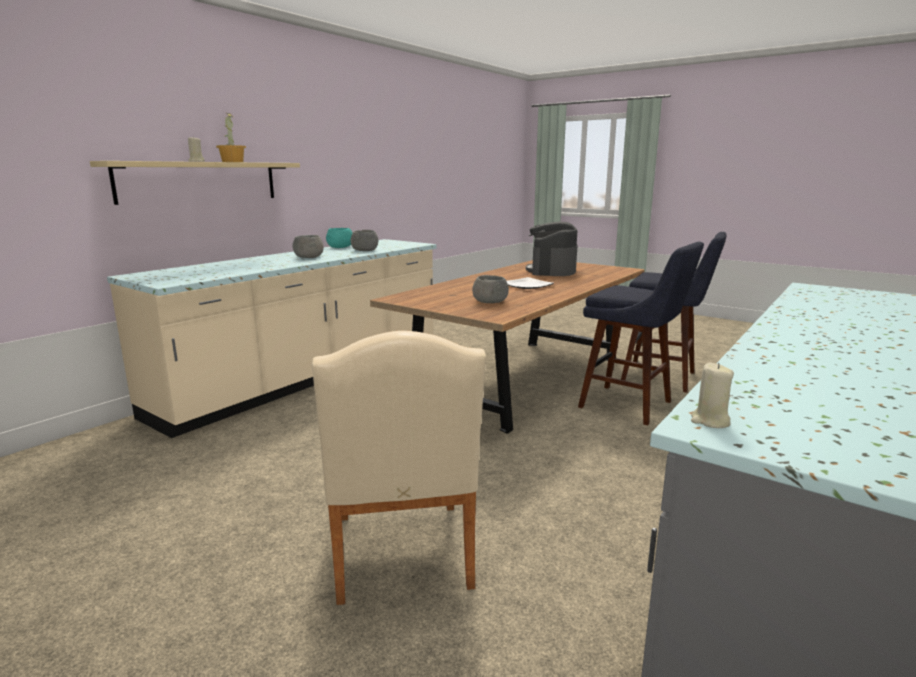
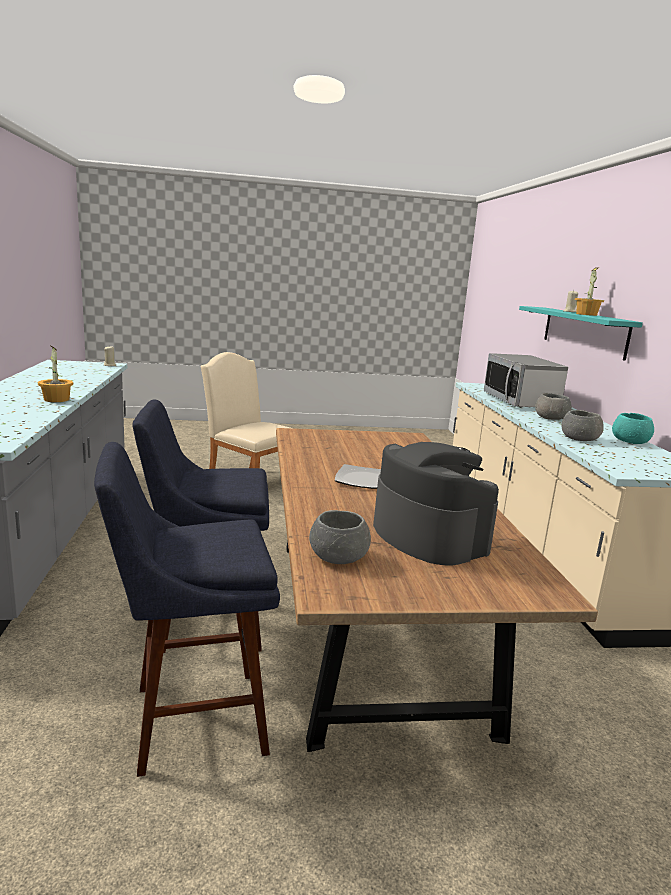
camera: 135 degrees right, 0 degrees up
beige shelf [90,161,300,205] -> turquoise shelf [519,306,643,361]
grey bowl [472,275,509,303] -> grey bowl moved to [309,510,371,564]
none -> potted plant [38,346,73,402]
none -> microwave [484,353,568,408]

